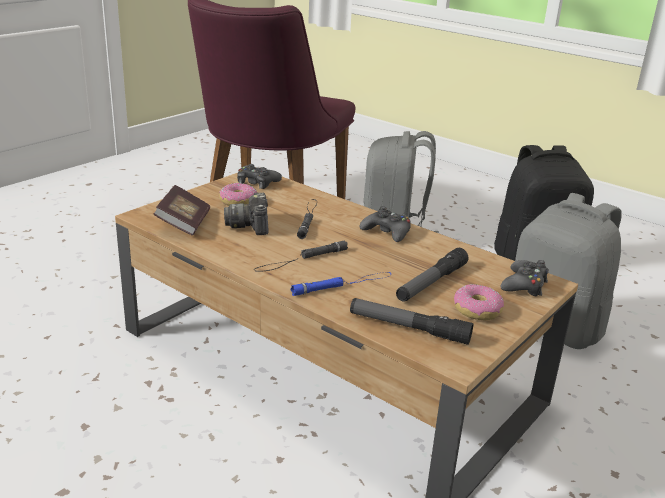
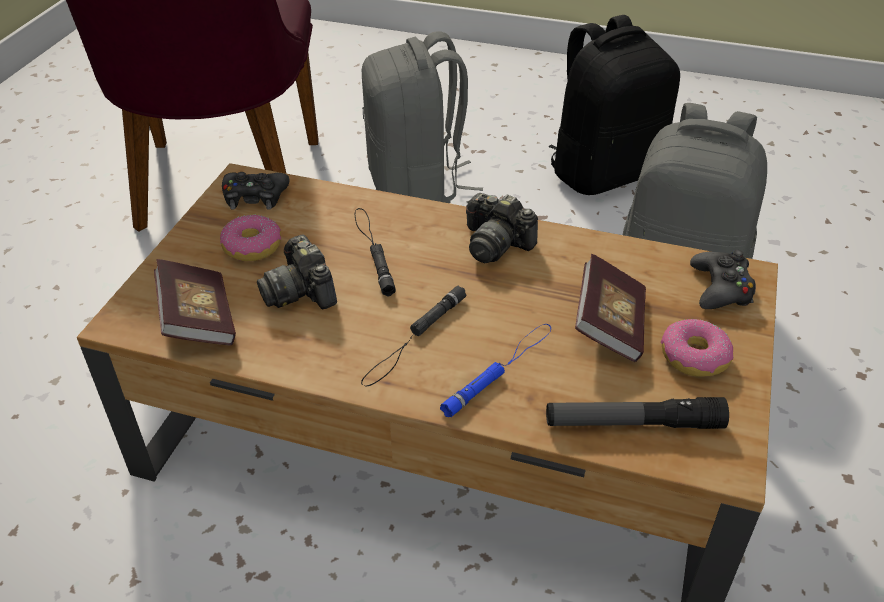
camera: 20 degrees left, 15 degrees up
black game controller [360,206,411,242] -> camera [466,193,538,263]
flashlight [396,248,468,302] -> book [575,254,646,362]

